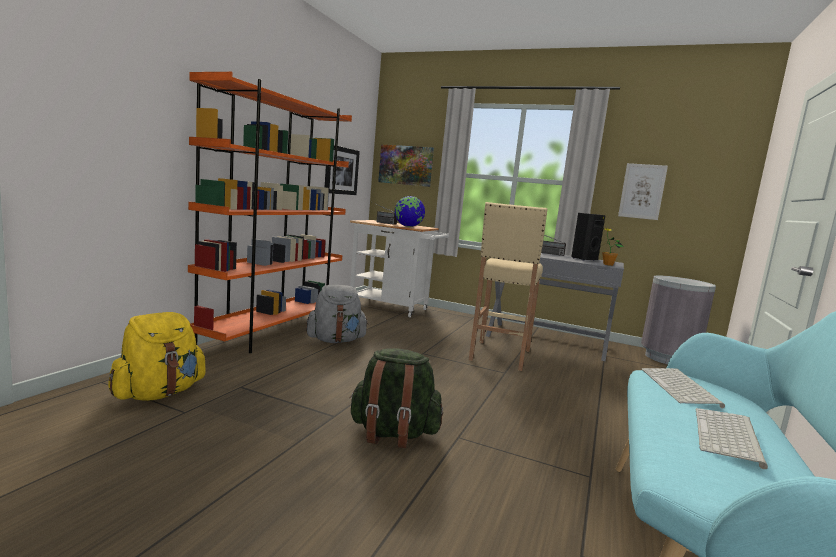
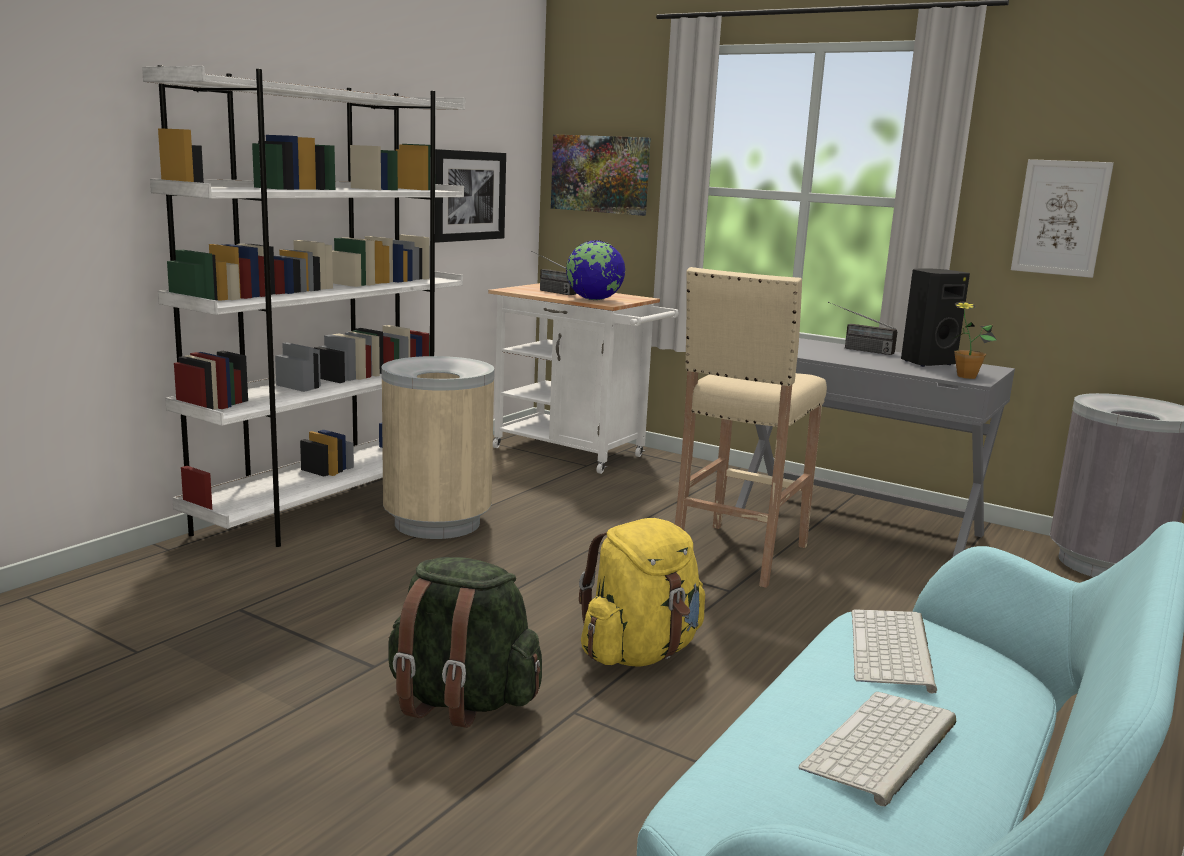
camera: 10 degrees right, 5 degrees up
yellow backpack [108,312,206,401] -> yellow backpack moved to [579,518,705,667]
orange bookcase [188,72,352,353] -> white bookcase [142,65,465,547]
grey backpack [306,285,368,343] -> beige trash can [381,356,495,539]

